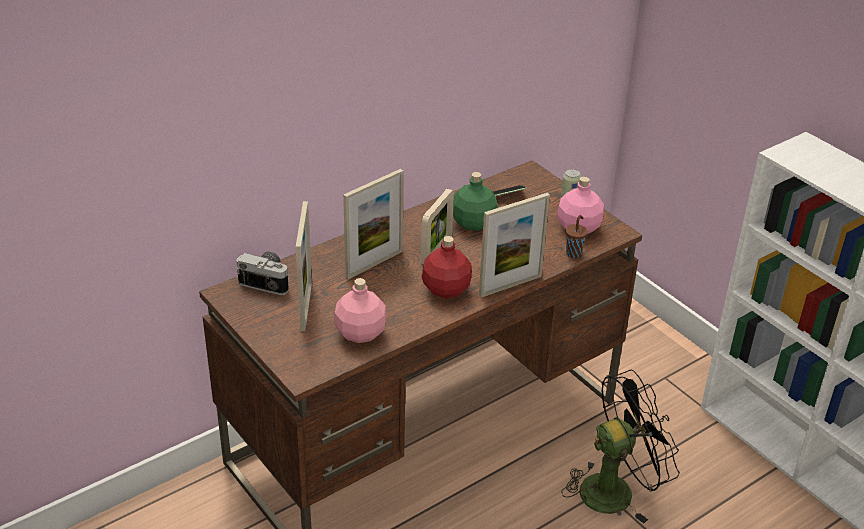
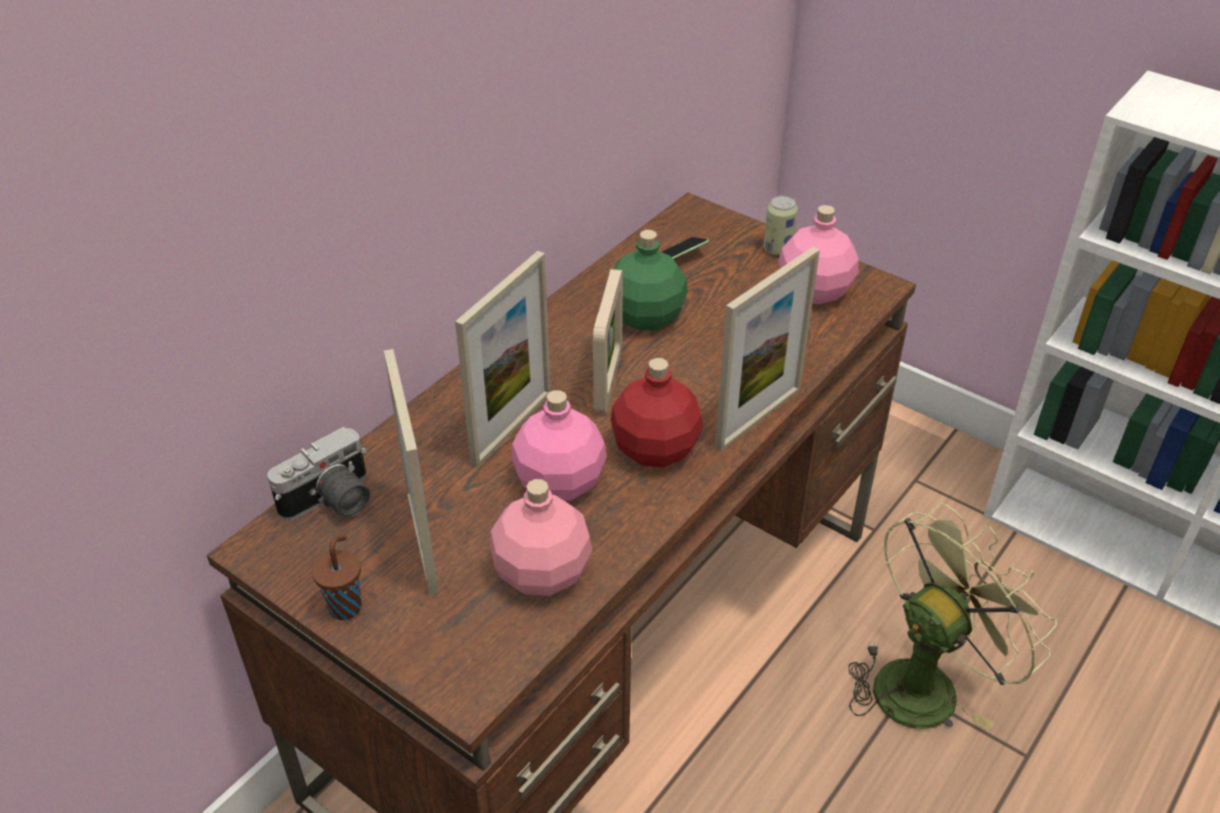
camera: 15 degrees left, 5 degrees up
camera [236,251,290,295] -> camera turned 135 degrees clockwise [268,427,370,521]
black fan [561,370,680,523] -> green fan [848,503,1057,730]
brown cup [565,215,588,258] -> brown cup moved to [312,535,361,620]
none -> pink bottle [511,390,607,501]

